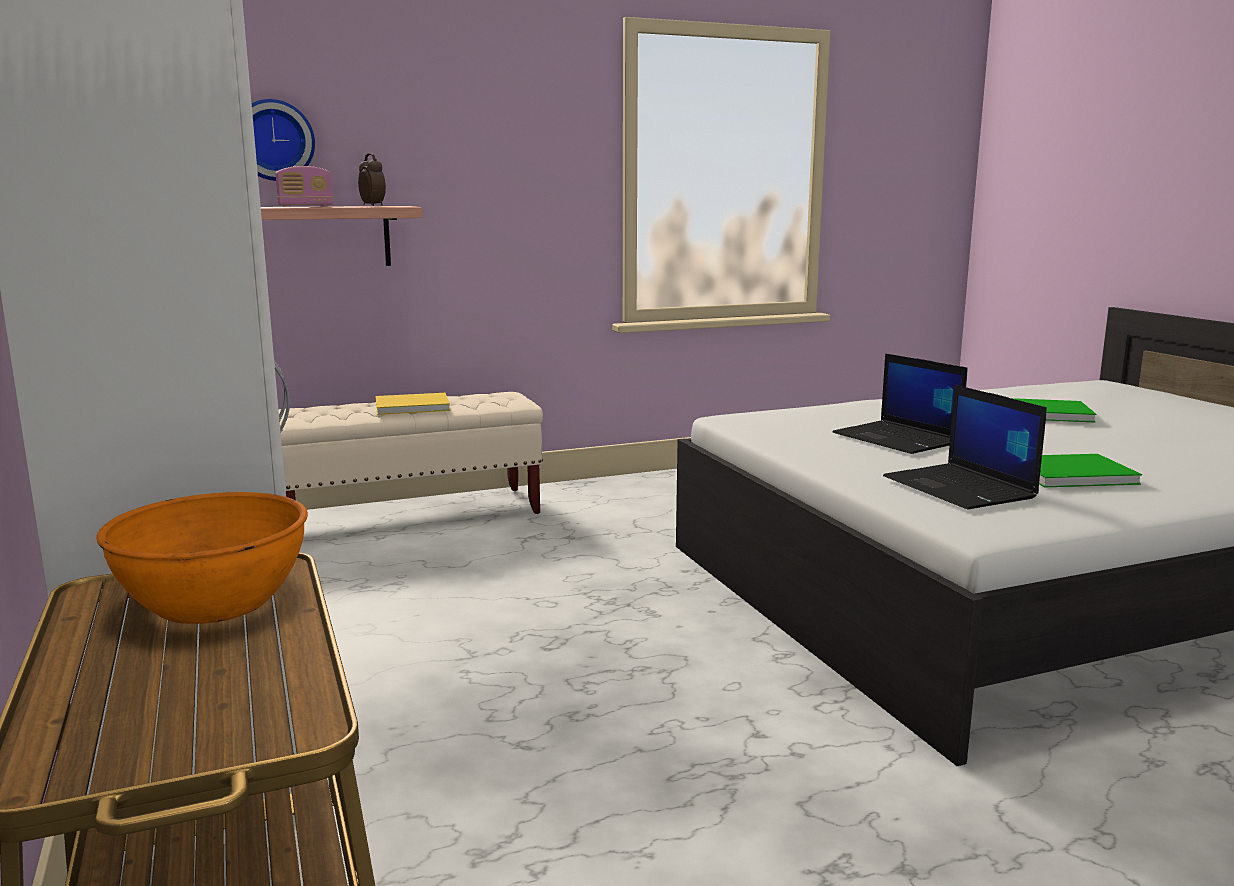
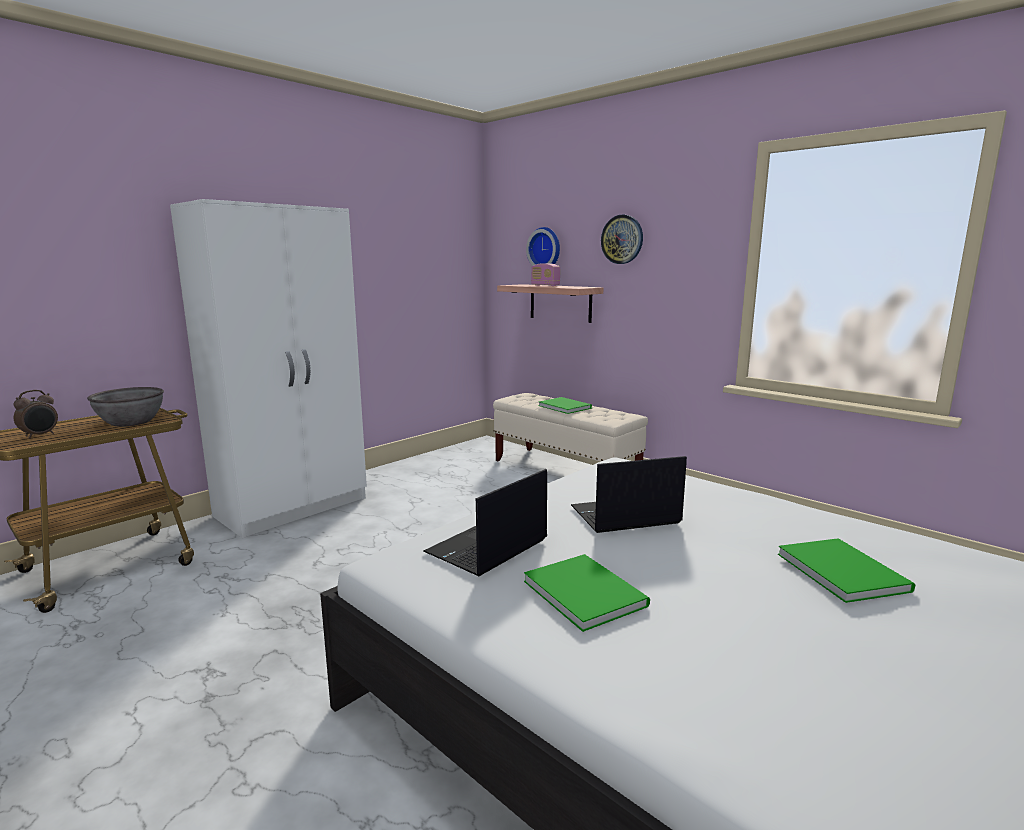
camera: 65 degrees right, 0 degrees up
orange bowl [96,492,308,624] -> grey bowl [87,387,164,427]
alarm clock [358,153,386,206] -> alarm clock moved to [13,390,58,439]
yellow book [376,393,450,415] -> green book [538,397,592,414]
laptop [833,353,968,454] -> laptop turned 45 degrees clockwise [571,456,687,533]
none -> wall clock [601,215,643,264]

